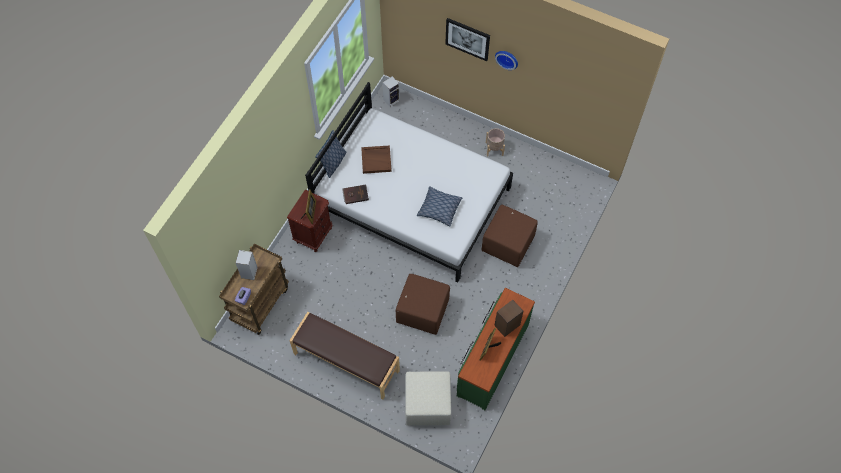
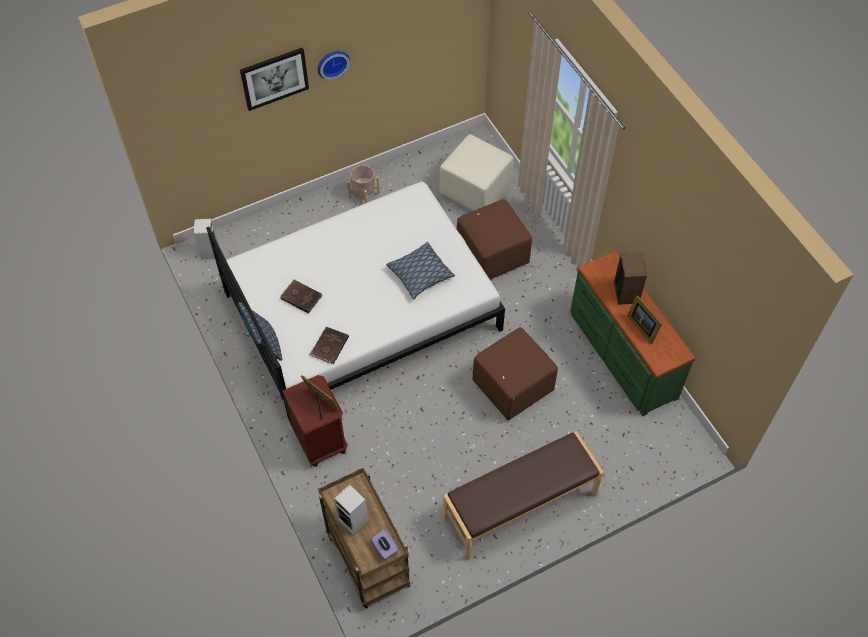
camera: 55 degrees left, 5 degrees down
brown tray [361,145,392,174] -> brown book [281,280,323,313]
beige ottoman [405,371,451,426] -> beige ottoman moved to [440,134,513,211]

